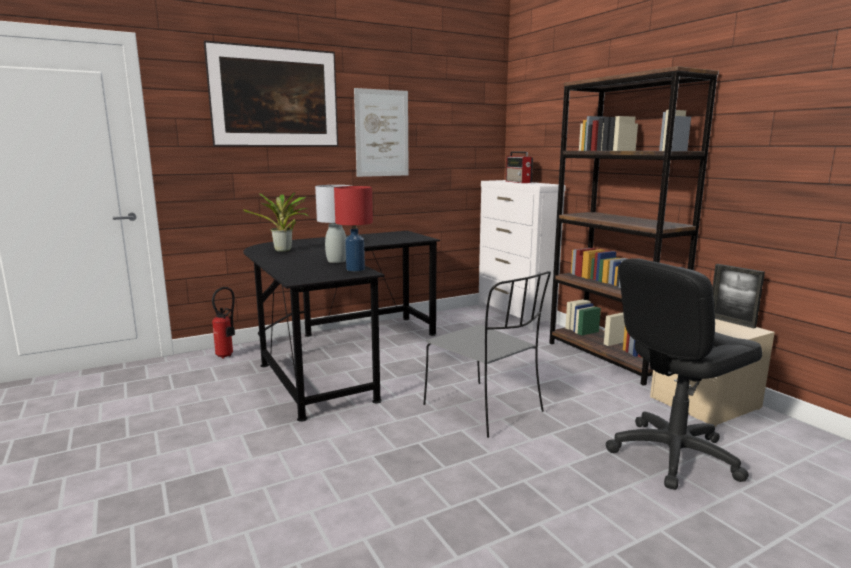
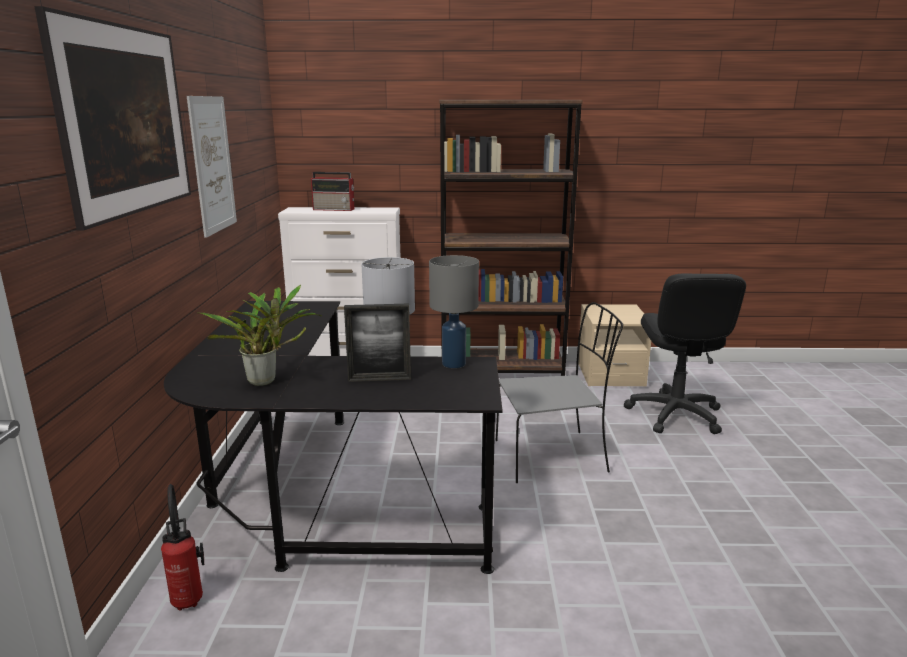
camera: 60 degrees left, 5 degrees up
red table lamp [334,186,373,271] -> grey table lamp [429,255,479,368]
picture frame [712,264,765,328] -> picture frame moved to [344,304,411,382]

